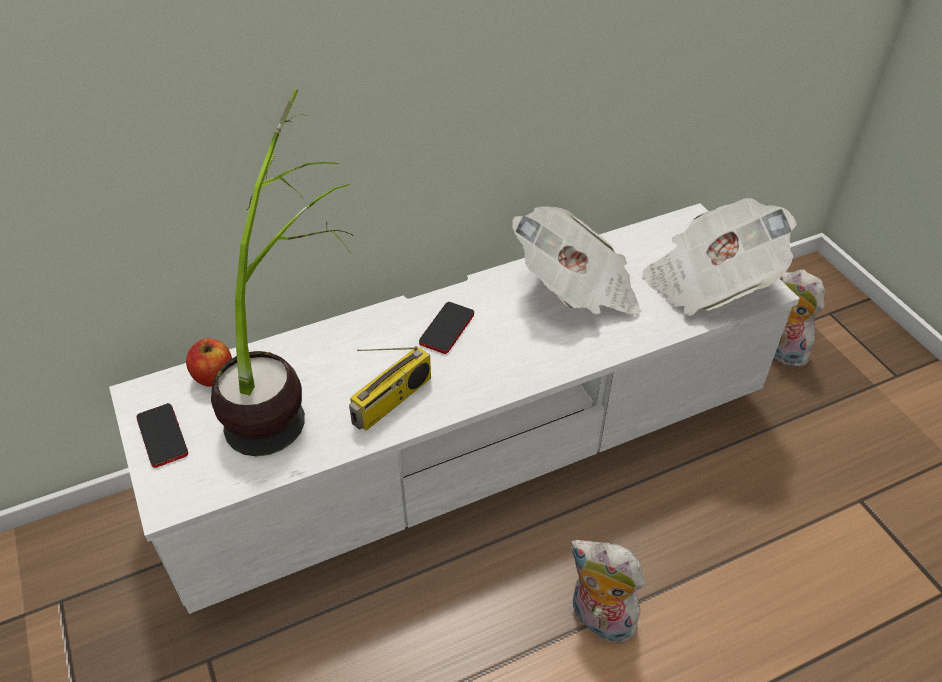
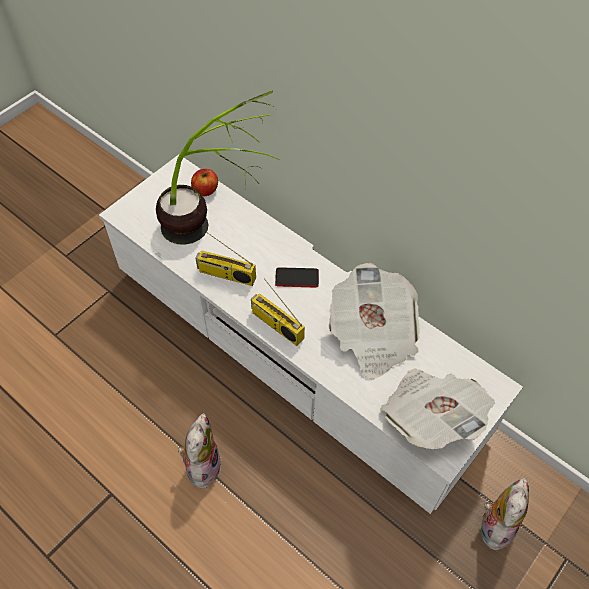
camera: 65 degrees right, 10 degrees up
phone [136,403,188,468] -> none
none -> radio [251,278,305,346]

